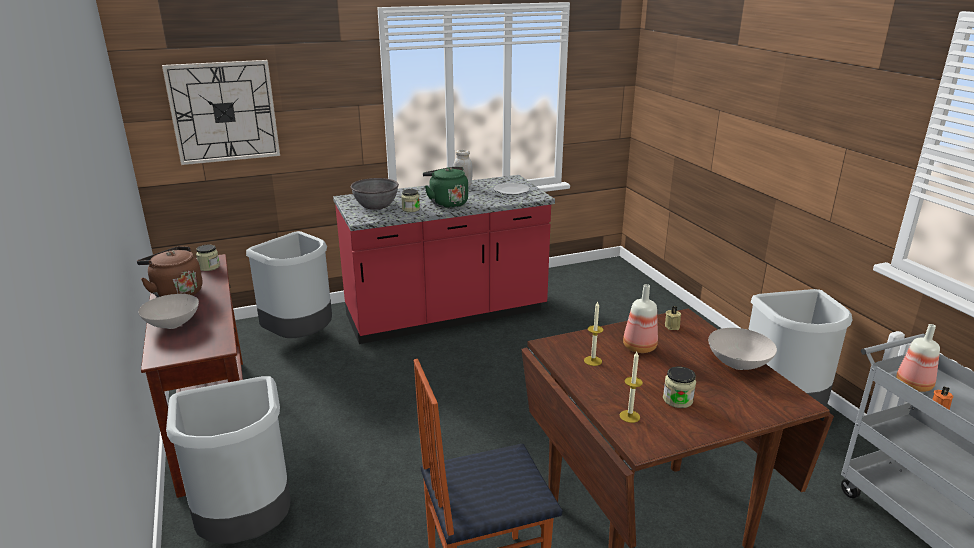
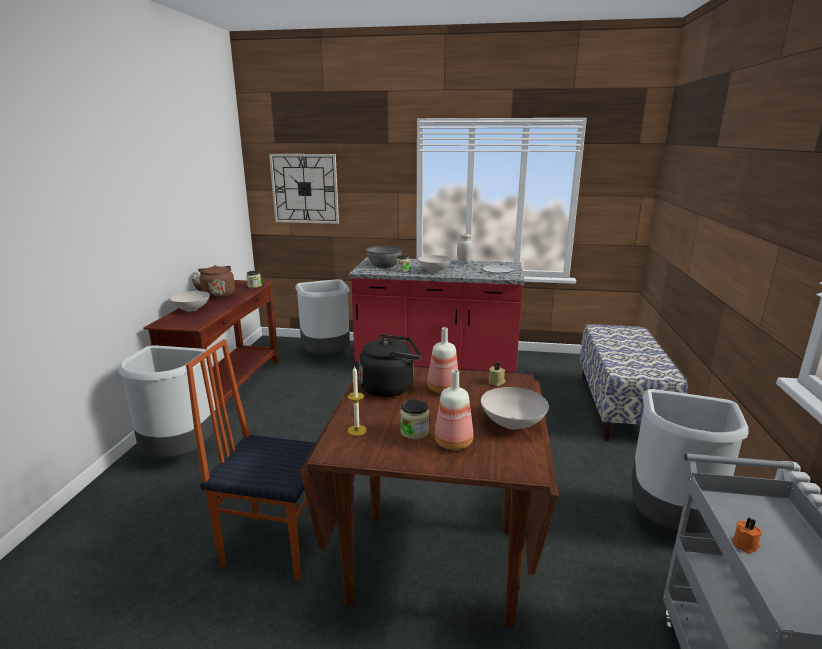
camera: 30 degrees right, 5 degrees down
green kettle [423,167,468,208] -> white bowl [418,255,451,272]
candle [584,302,603,366] -> black kettle [359,334,422,397]
bottle [896,324,940,392] -> bottle moved to [435,370,473,450]
none -> bench [579,324,687,441]

